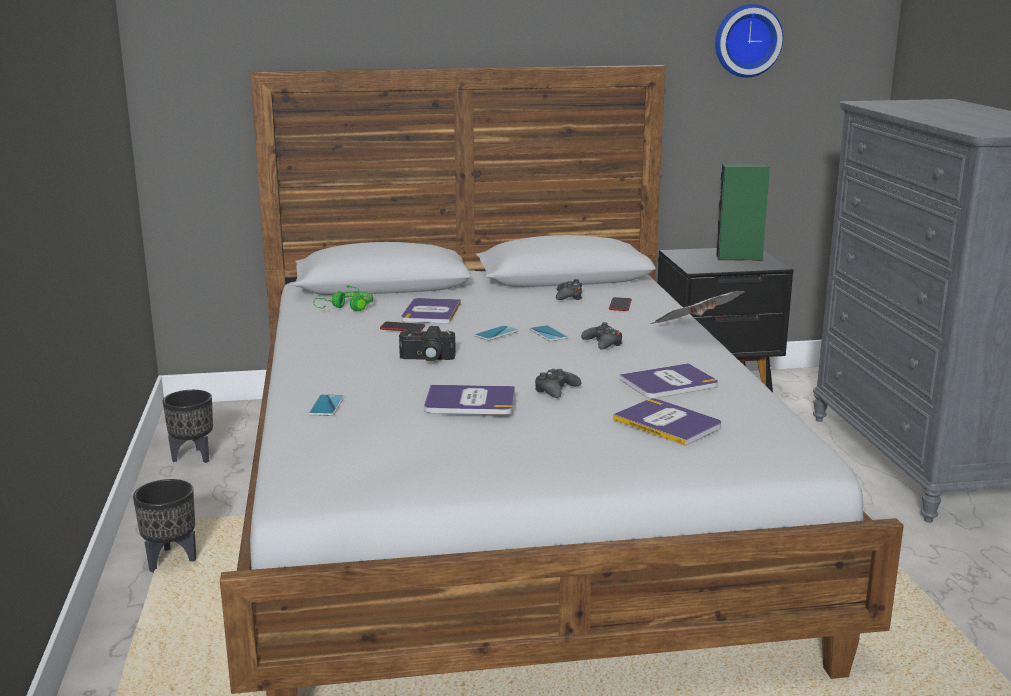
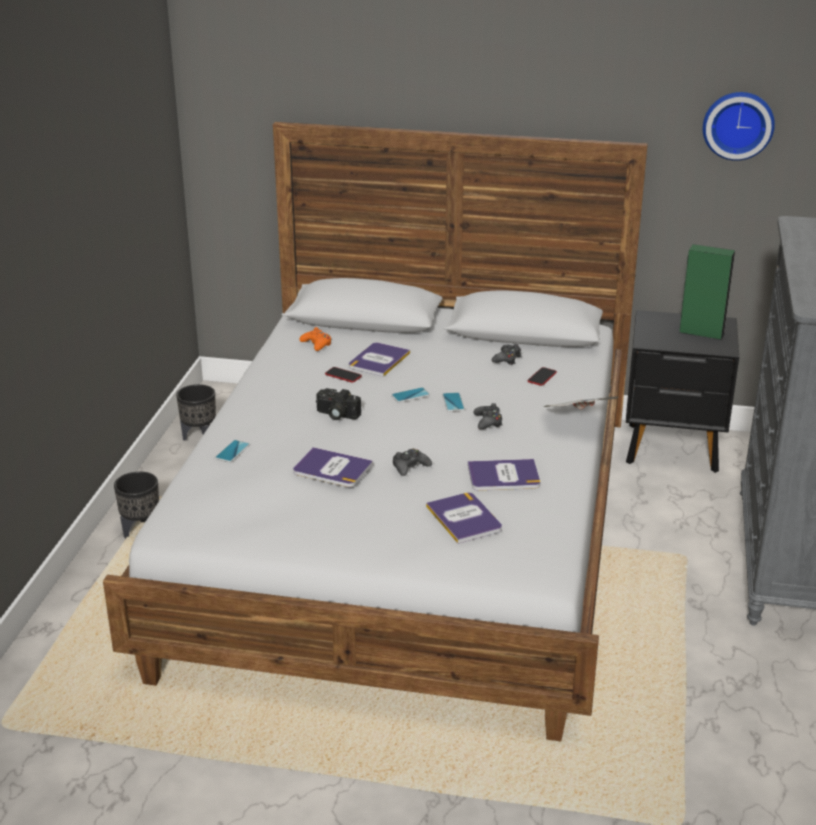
camera: 20 degrees right, 10 degrees up
green headphones [314,285,373,311] -> orange game controller [299,327,331,351]

